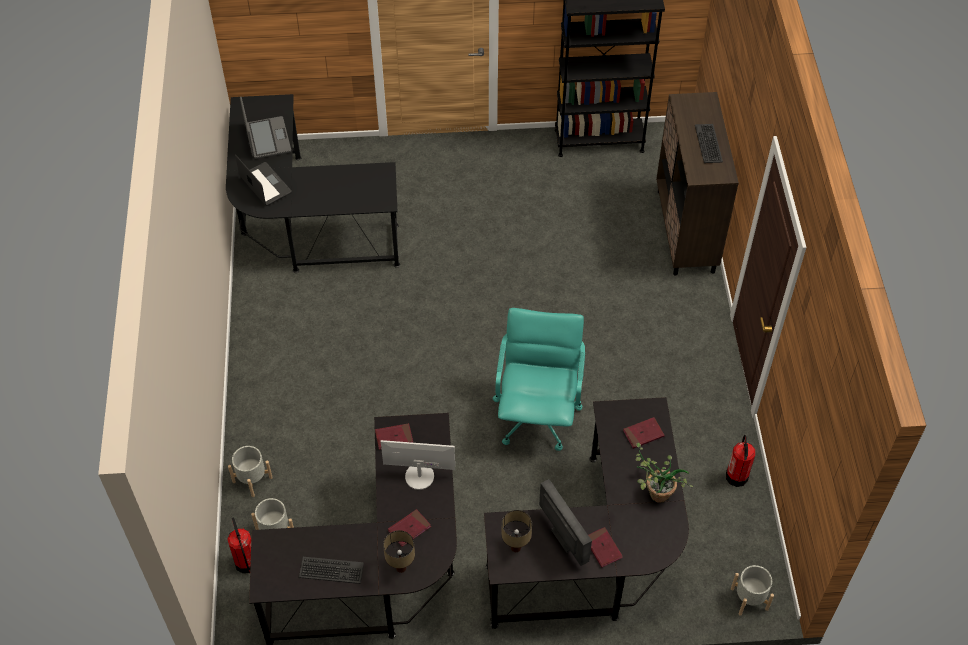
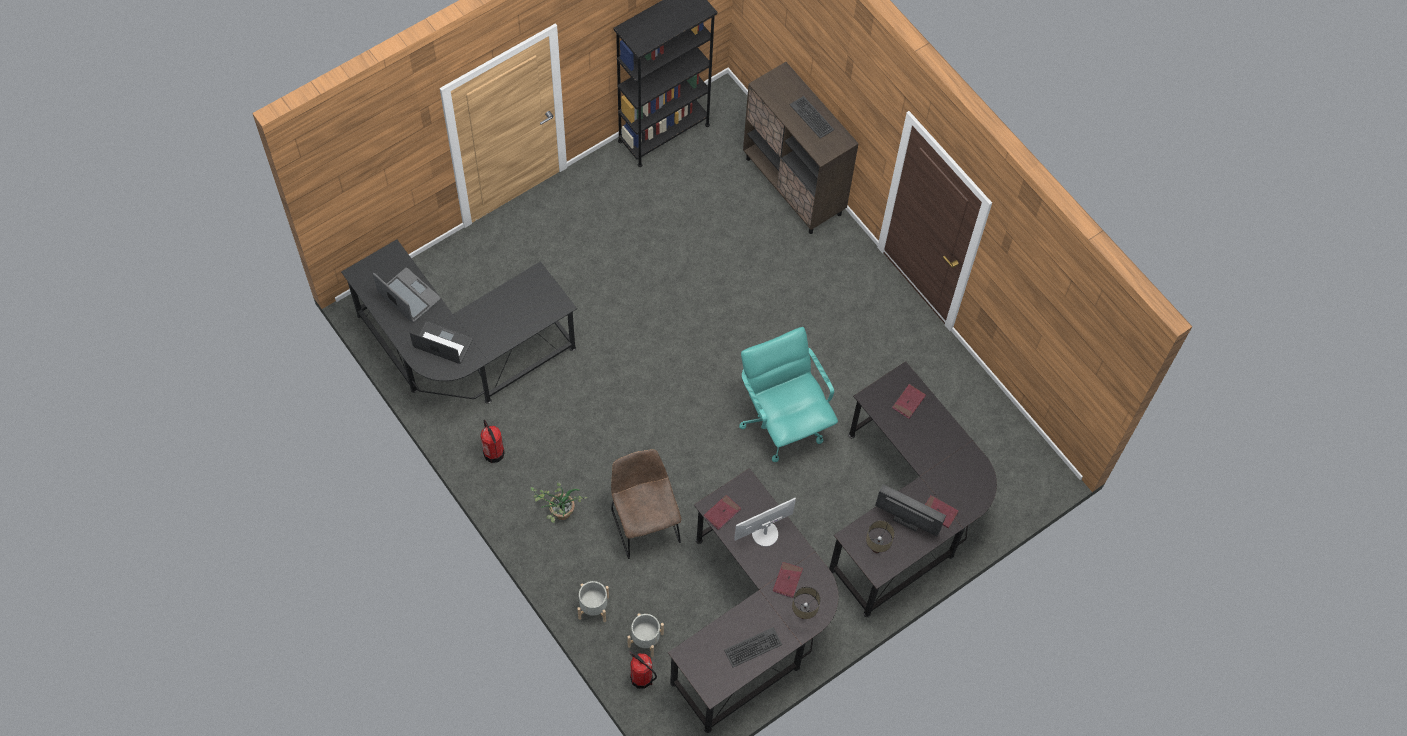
camera: 35 degrees left, 10 degrees up
potted plant [635,443,693,502] -> potted plant moved to [530,482,587,523]
fire extinguisher [726,435,755,487] -> fire extinguisher moved to [480,420,505,463]
grey planter [731,565,774,616] -> none
none -> brown chair [611,449,681,559]

